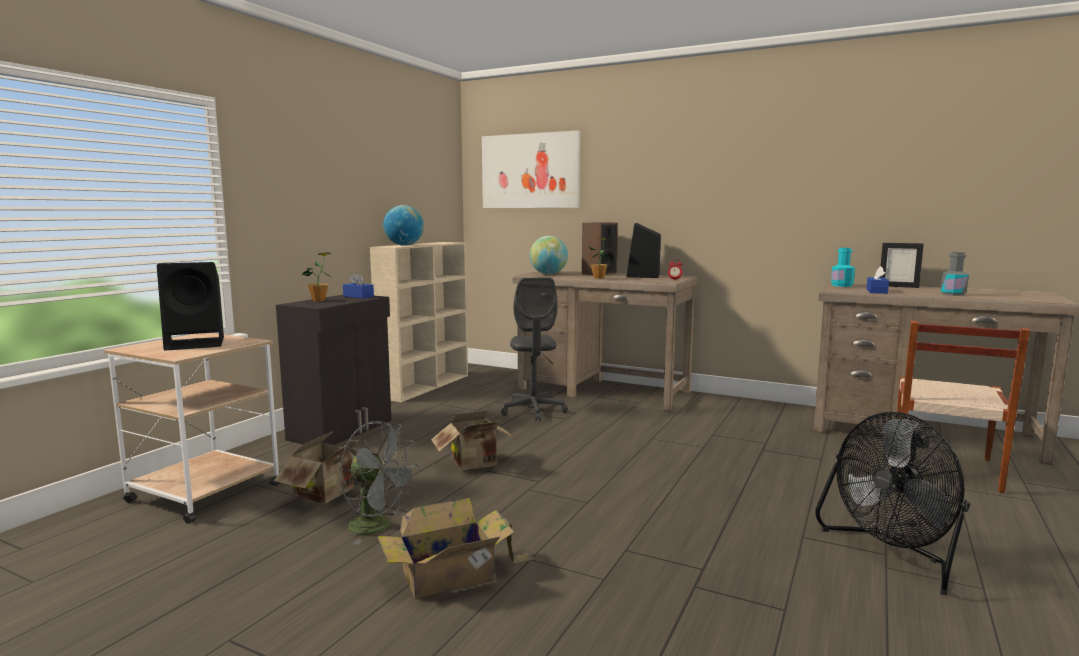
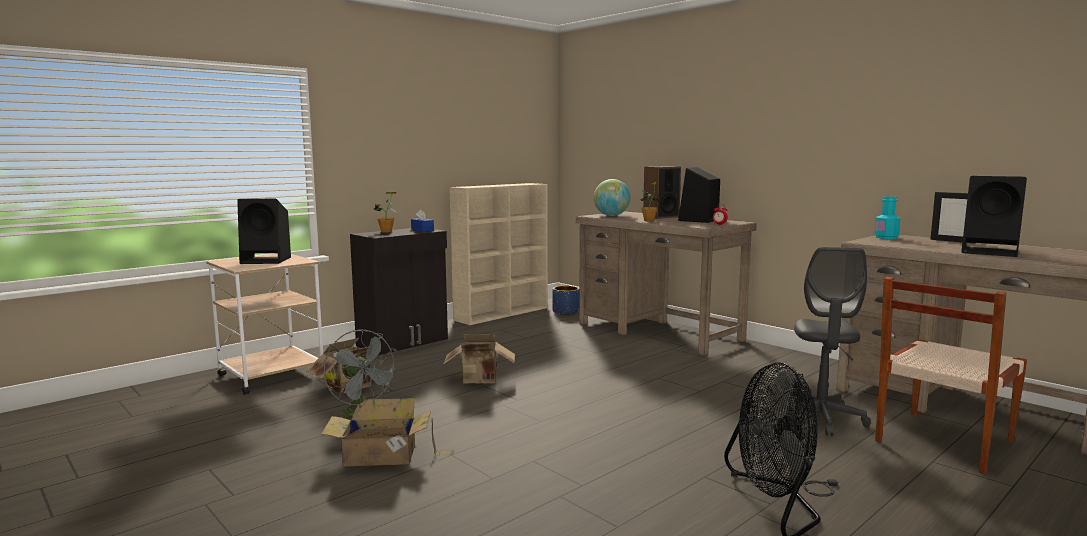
camera: 20 degrees right, 0 degrees up
globe [383,205,424,245] -> none
picture [482,130,581,208] -> none
grey office chair [501,277,568,421] -> grey office chair moved to [788,247,871,436]
blue tissue box [866,266,889,294] -> none
grey bottle [940,252,969,296] -> black speaker [961,176,1027,257]
none -> blue planter [552,286,580,315]

